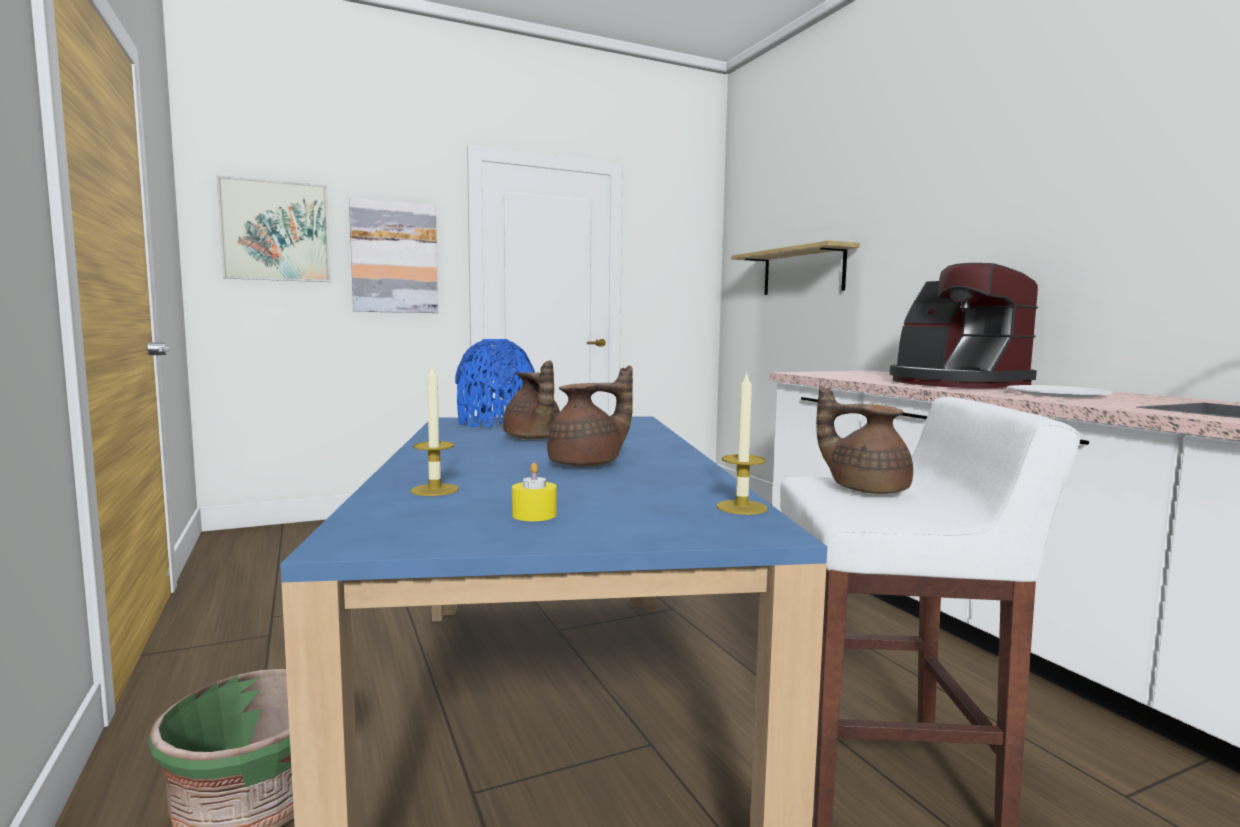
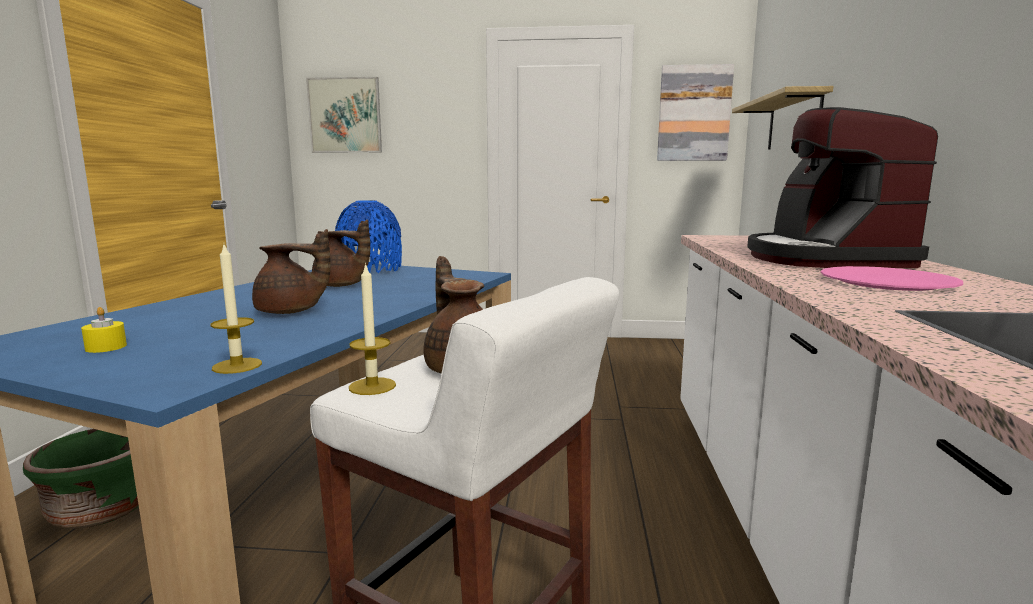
camera: 30 degrees right, 5 degrees up
picture [349,197,438,313] -> picture moved to [657,64,734,161]
candle [410,364,459,496] -> candle moved to [349,263,396,395]
brown teapot [503,360,560,439] -> brown teapot turned 75 degrees counterclockwise [312,219,370,287]
white plate [1007,385,1114,398] -> pink plate [820,266,963,291]

